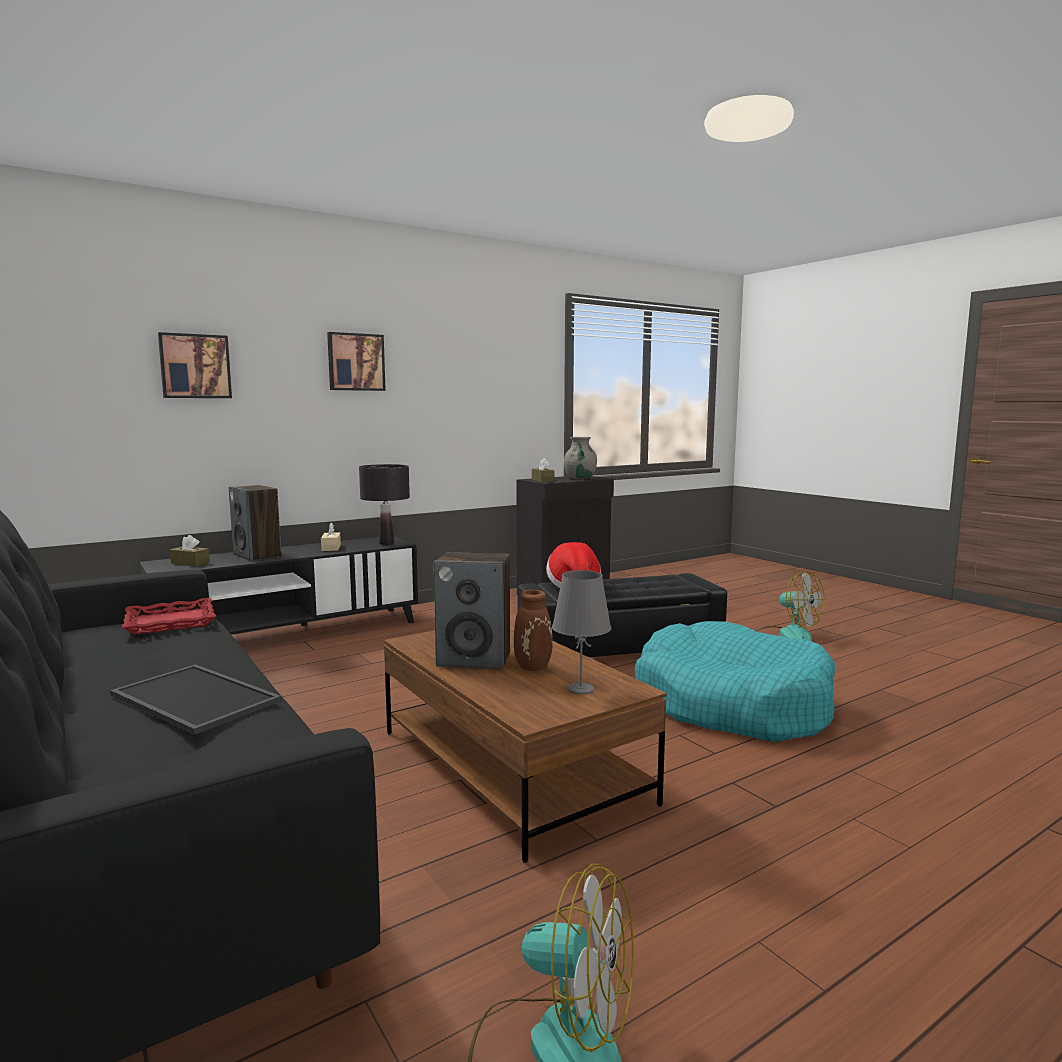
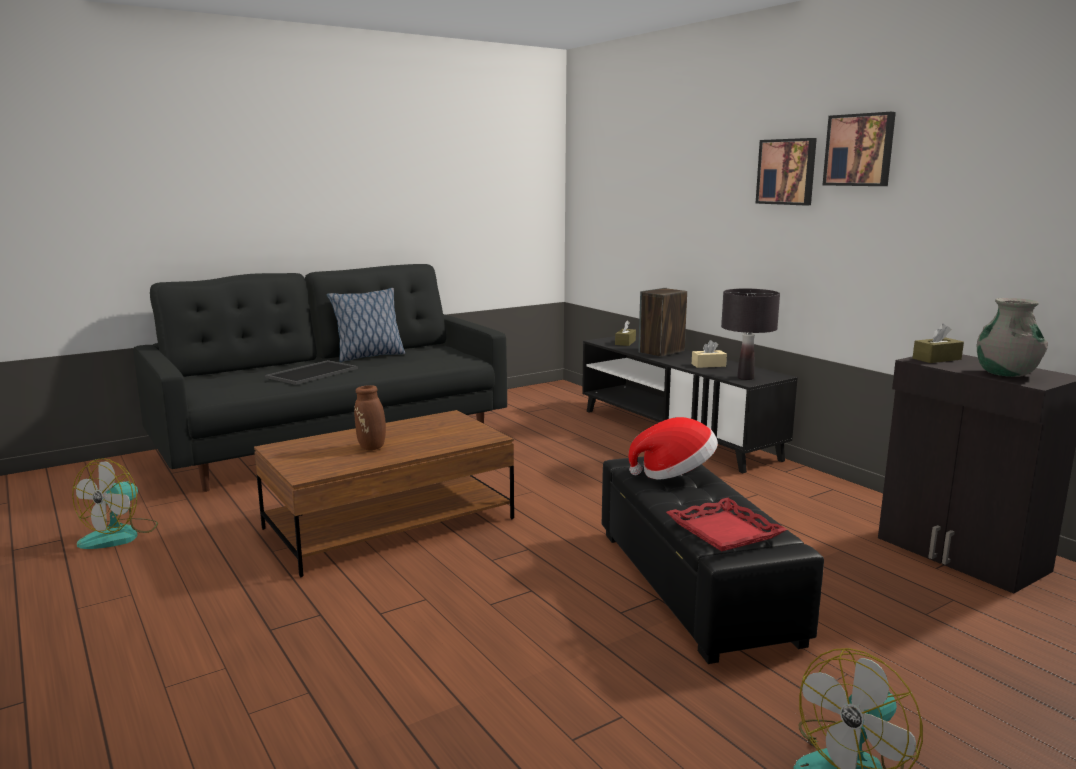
camera: 90 degrees right, 5 degrees up
red tray [122,598,216,635] -> red tray moved to [666,498,787,551]
picture [158,332,232,398] -> picture moved to [823,112,896,186]
speaker [434,552,510,670] -> none
grey table lamp [552,570,611,695] -> none
turquoise dog bed [635,621,835,742] -> none
none -> pillow [327,288,405,362]

